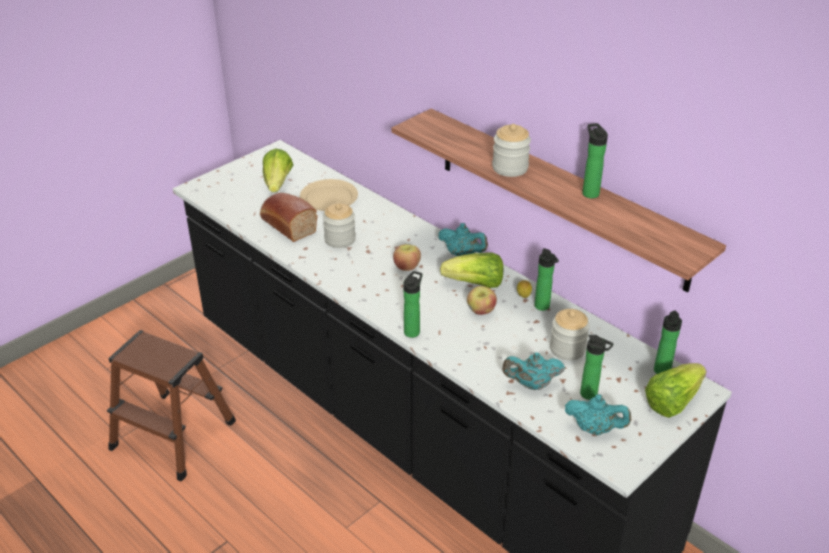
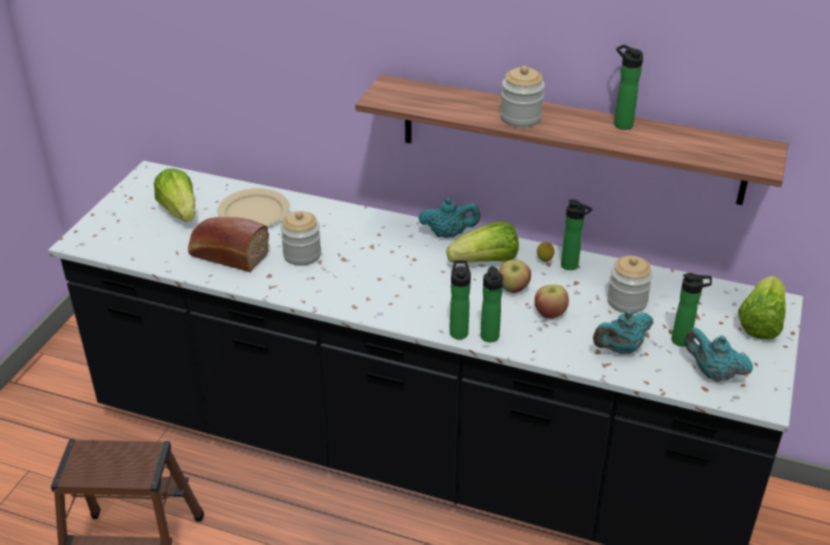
camera: 25 degrees left, 0 degrees up
apple [393,244,421,271] -> apple moved to [535,285,569,319]
turquoise teapot [565,394,631,435] -> turquoise teapot turned 135 degrees counterclockwise [684,328,753,382]
bottle [654,310,682,374] -> bottle moved to [481,266,503,342]

